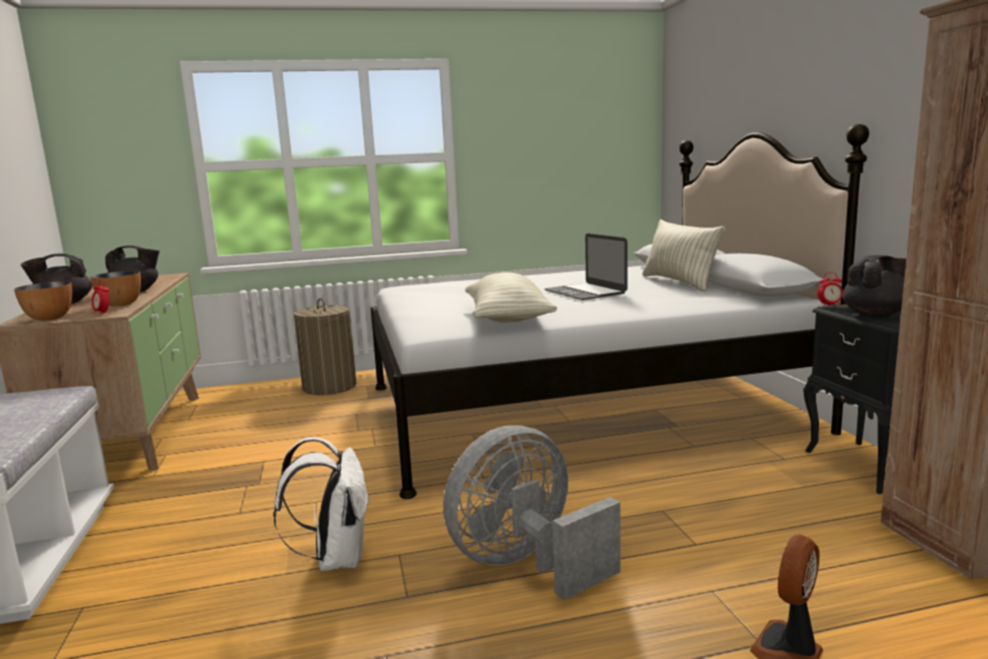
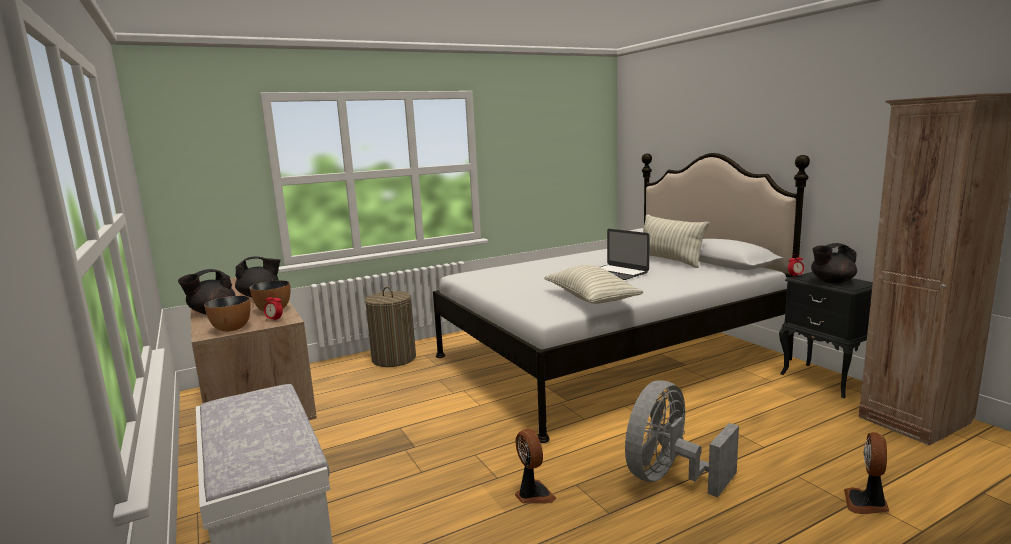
camera: 15 degrees left, 0 degrees up
white backpack [273,437,370,571] -> fan [515,429,556,504]
black teapot [842,255,906,317] -> black teapot turned 150 degrees counterclockwise [811,243,857,284]

